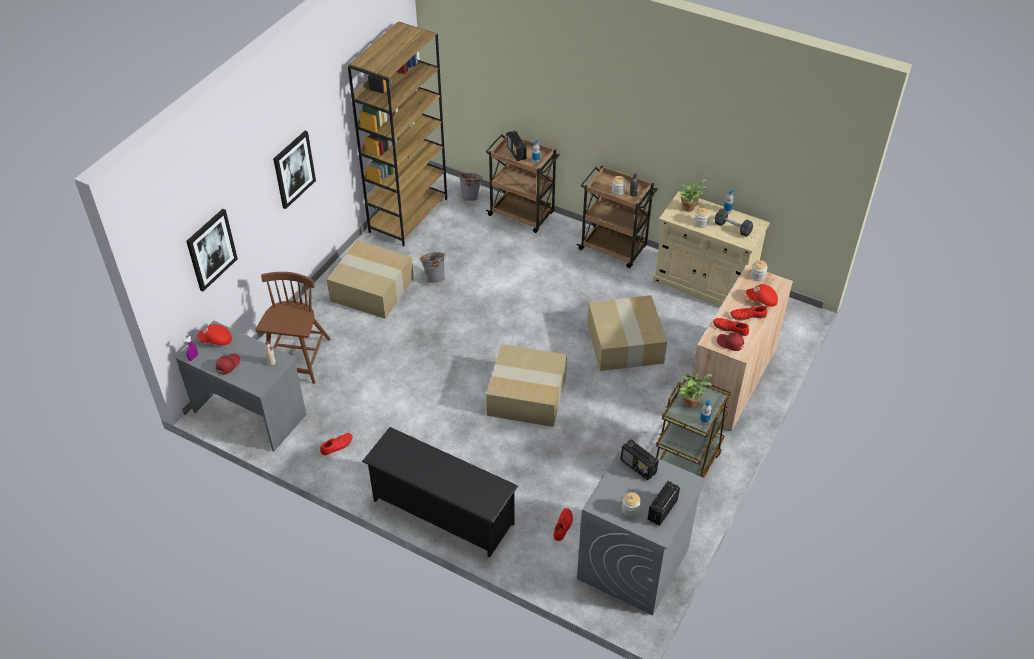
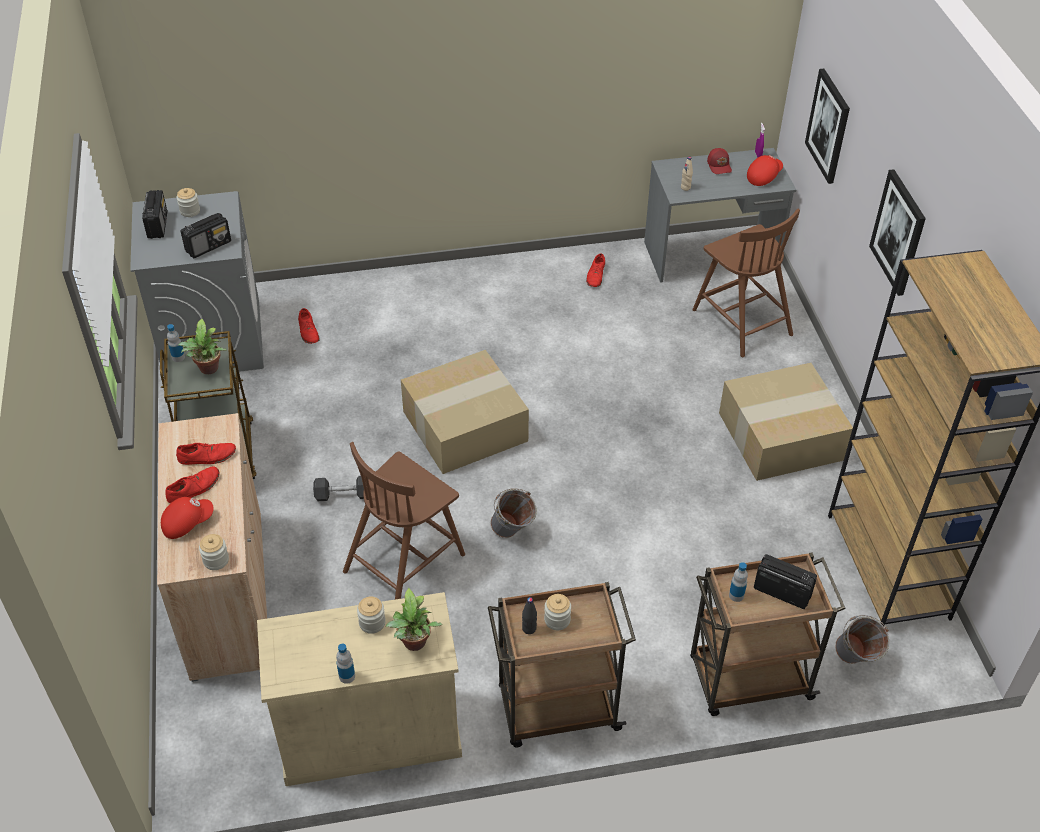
camera: 140 degrees right, 0 degrees up
black shoe rack [362,427,518,558] -> none
grey bucket [420,252,446,283] -> grey bucket moved to [491,488,537,538]
cardboard box [587,295,667,371] -> brown chair [343,442,465,599]
radio [621,439,659,480] -> radio turned 135 degrees clockwise [181,213,231,258]
grey dumbbell [715,209,753,237] -> grey dumbbell moved to [313,476,369,501]
red cap [717,333,744,351] -> none

